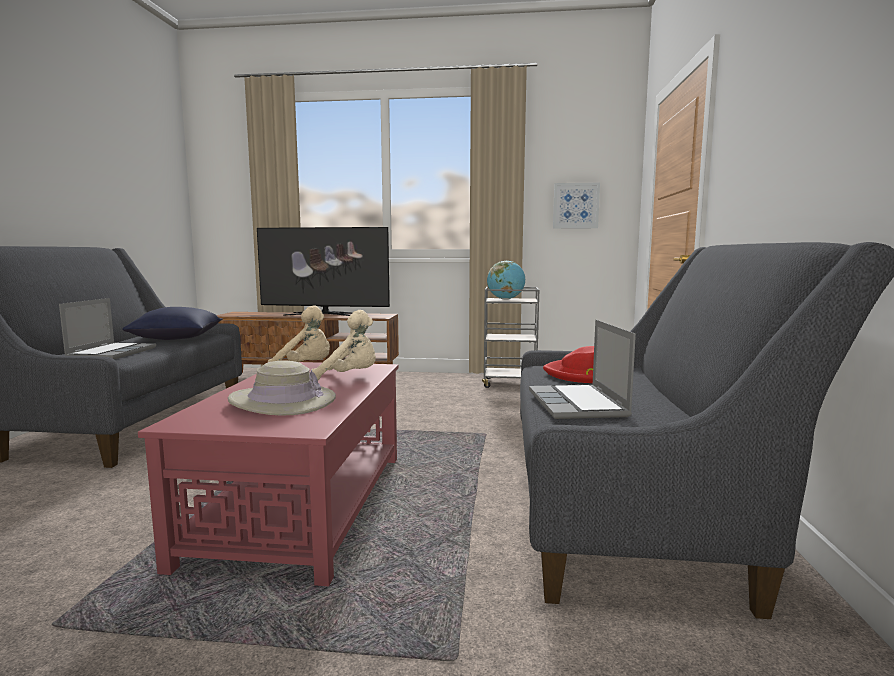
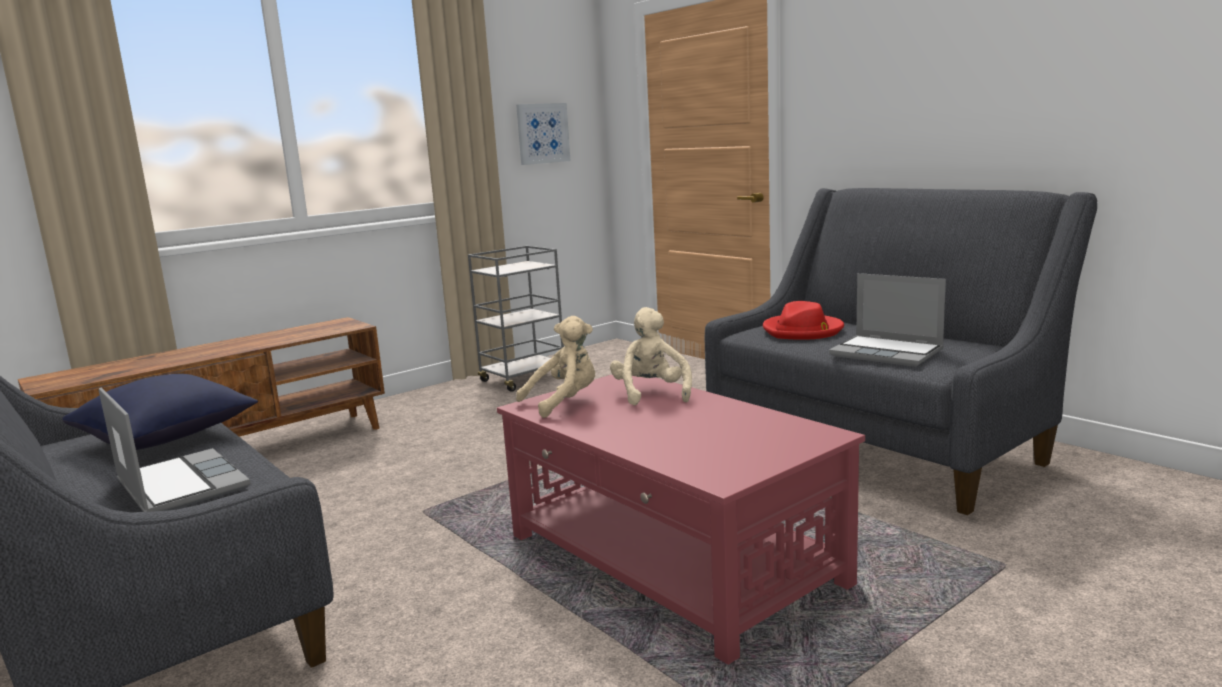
camera: 45 degrees left, 5 degrees up
beige hat [228,361,336,416] -> none
television [257,227,390,316] -> none
beige plush toy [311,310,376,380] -> beige plush toy turned 60 degrees counterclockwise [610,307,692,406]
globe [487,261,525,300] -> none

